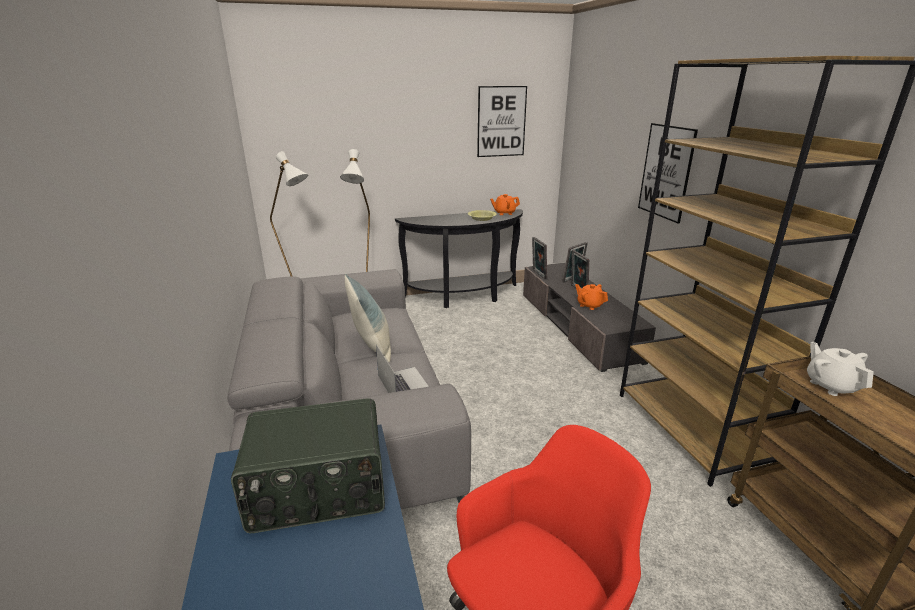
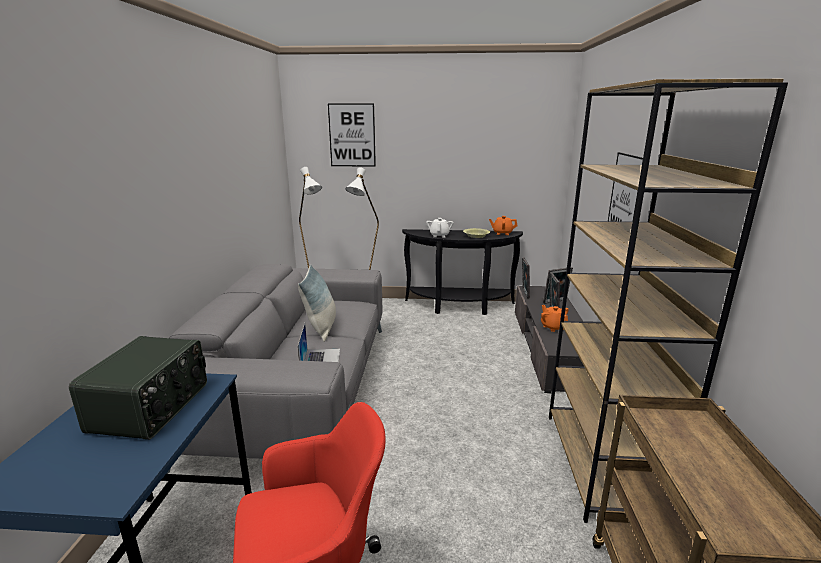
camera: 20 degrees right, 5 degrees down
radio [231,398,385,533] -> radio turned 90 degrees counterclockwise [69,336,207,440]
picture [477,86,527,157] -> picture moved to [328,103,376,167]
white teapot [807,342,874,396] -> white teapot moved to [426,218,454,238]

